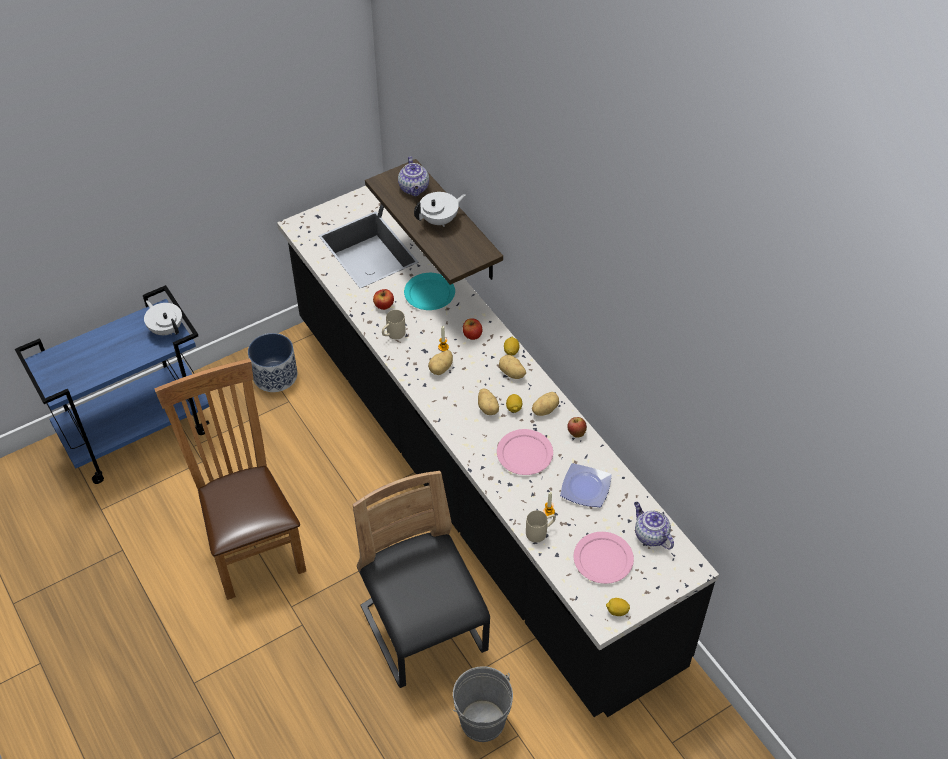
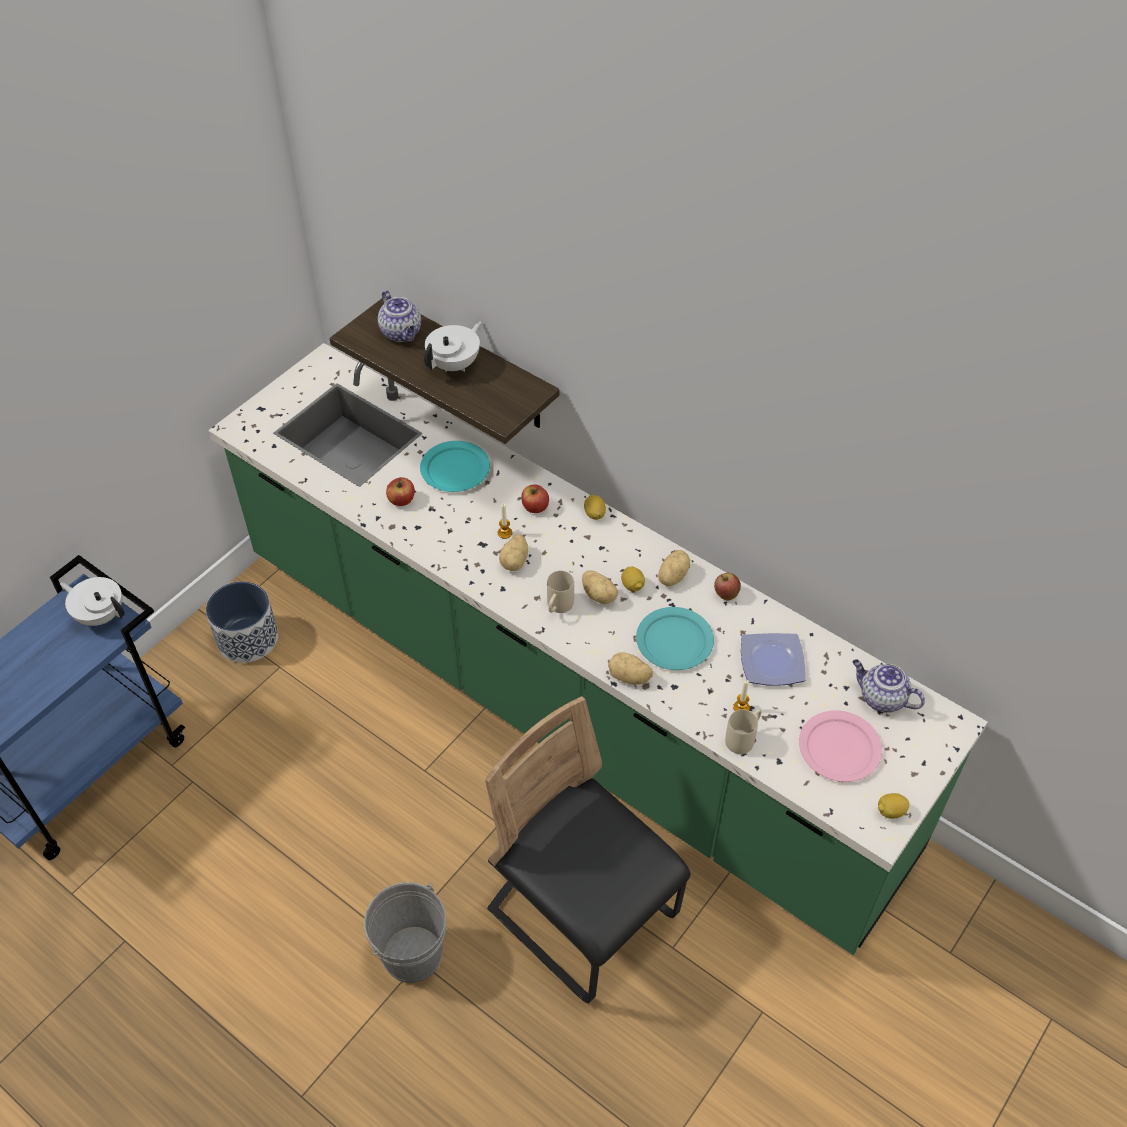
camera: 20 degrees left, 0 degrees up
brown chair [154,359,306,600] -> none
black counter [277,186,719,717] -> green counter [208,343,988,955]
beige mug [382,310,406,339] -> beige mug moved to [547,571,574,613]
grey bucket [453,666,513,742] -> grey bucket moved to [364,882,446,983]
pink plate [497,429,553,475] -> turquoise plate [636,607,714,670]
potato [499,355,526,379] -> potato moved to [608,652,653,685]

